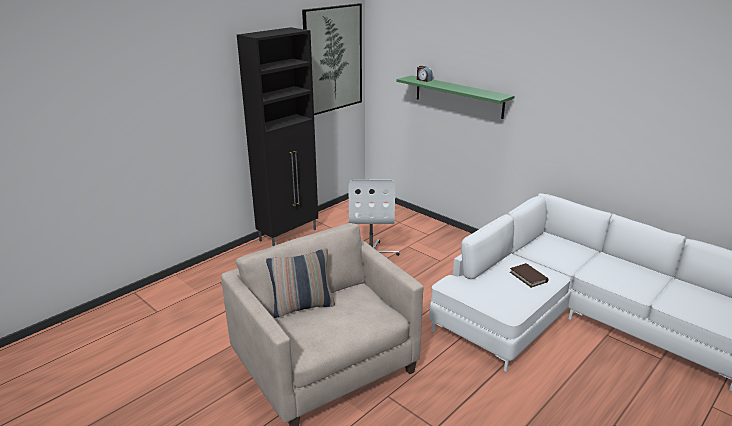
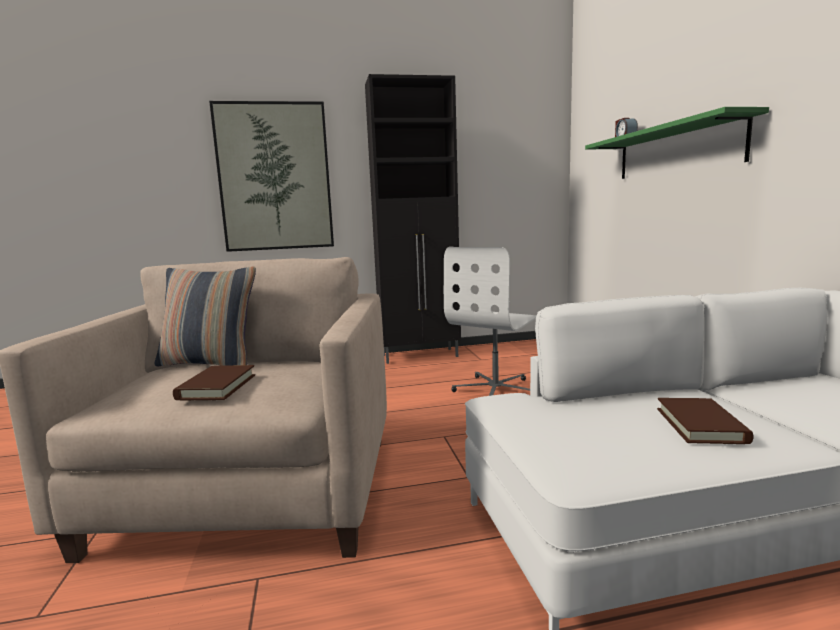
camera: 35 degrees right, 15 degrees down
picture [302,3,362,115] -> picture moved to [209,101,334,252]
none -> brown book [173,365,255,400]

